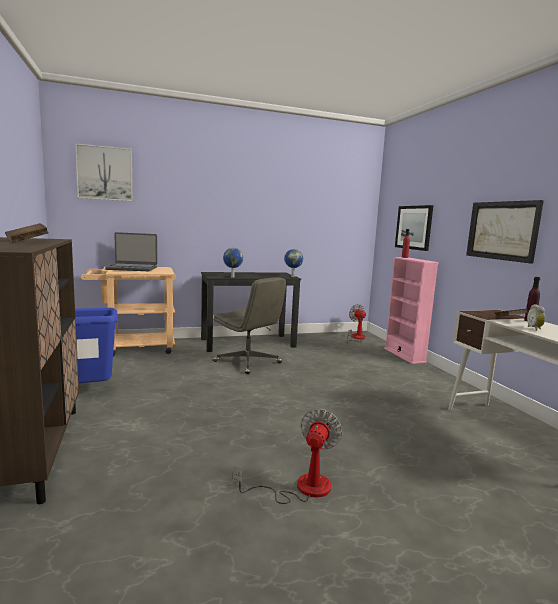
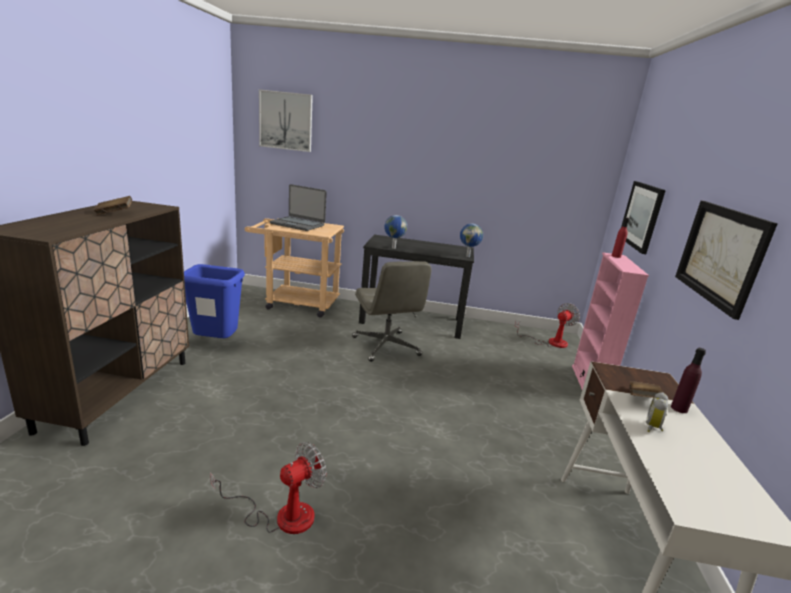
camera: 25 degrees right, 10 degrees up
fan [345,304,366,343] -> fan turned 45 degrees clockwise [515,303,580,348]

